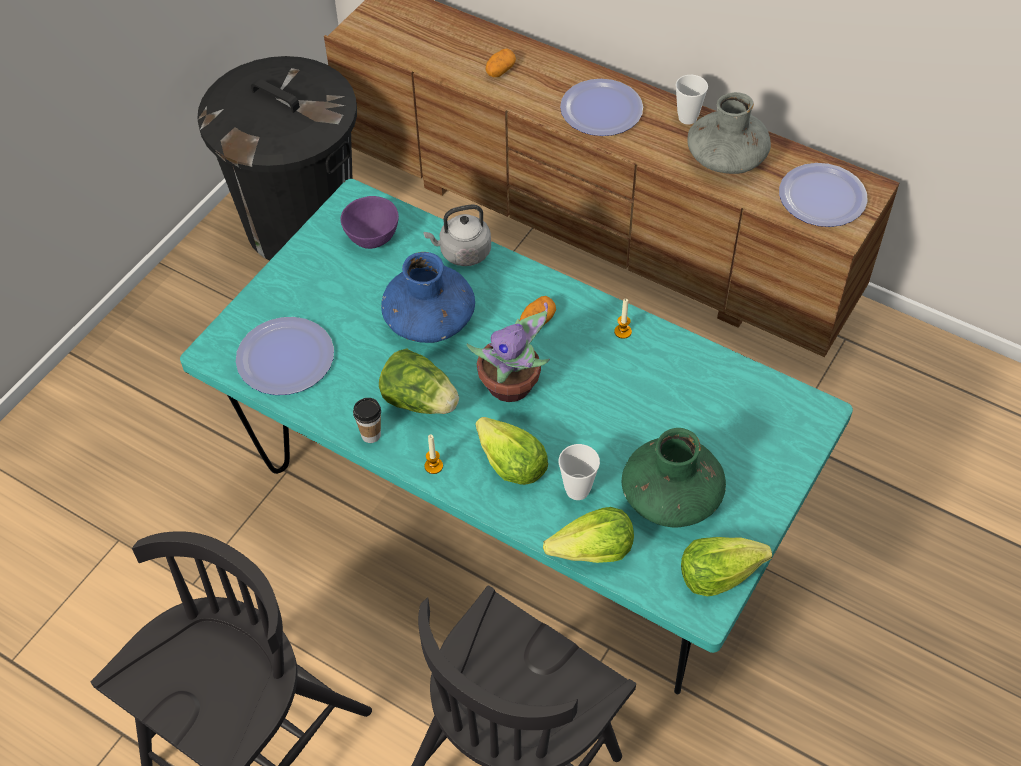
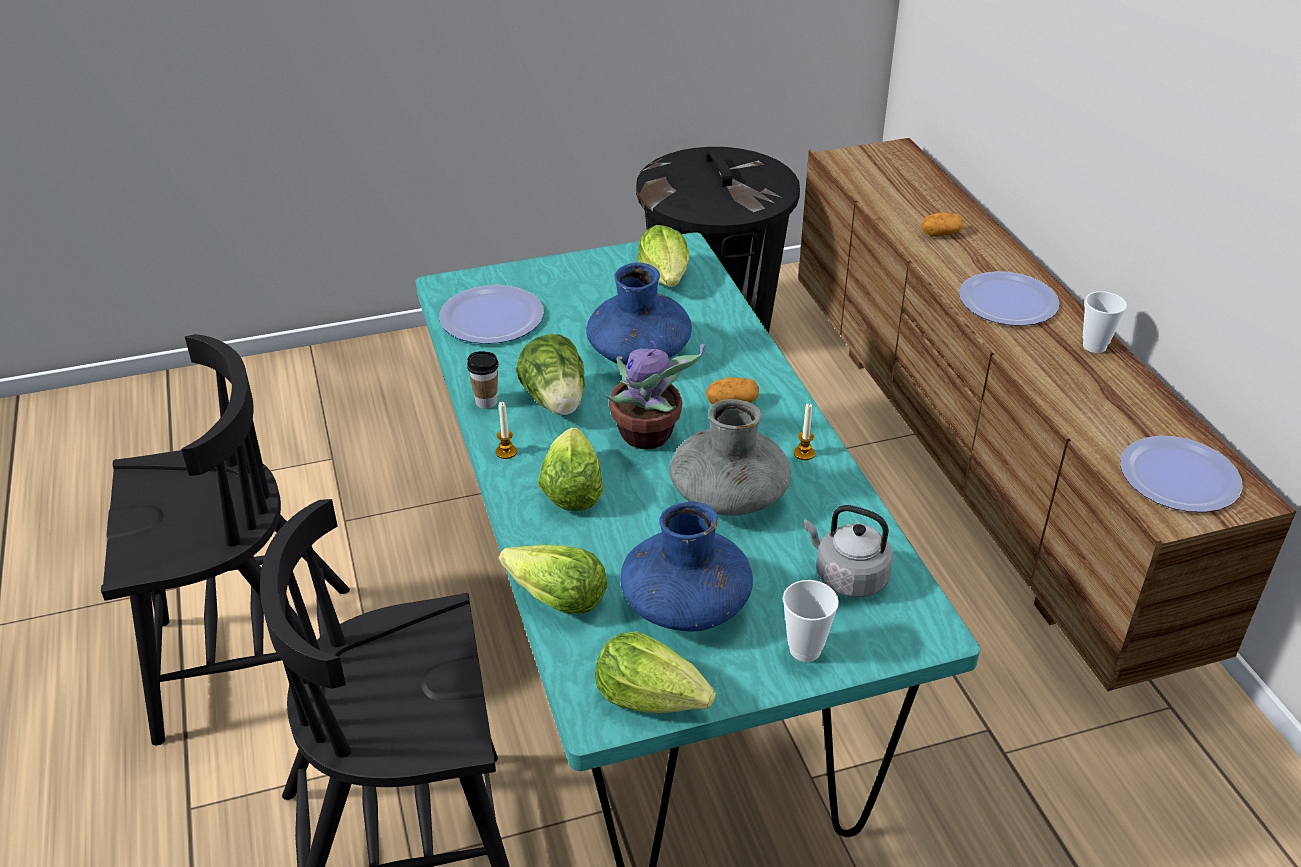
camera: 40 degrees right, 15 degrees down
purple bowl [340,196,399,249] -> lettuce [637,225,689,287]
grey kettle [423,205,491,266] -> grey kettle moved to [804,505,893,597]
cup [559,444,600,500] -> cup moved to [783,580,839,662]
green vase [622,428,726,527] -> blue vase [620,501,753,631]
grey vase [688,92,771,174] -> grey vase moved to [669,399,791,516]

